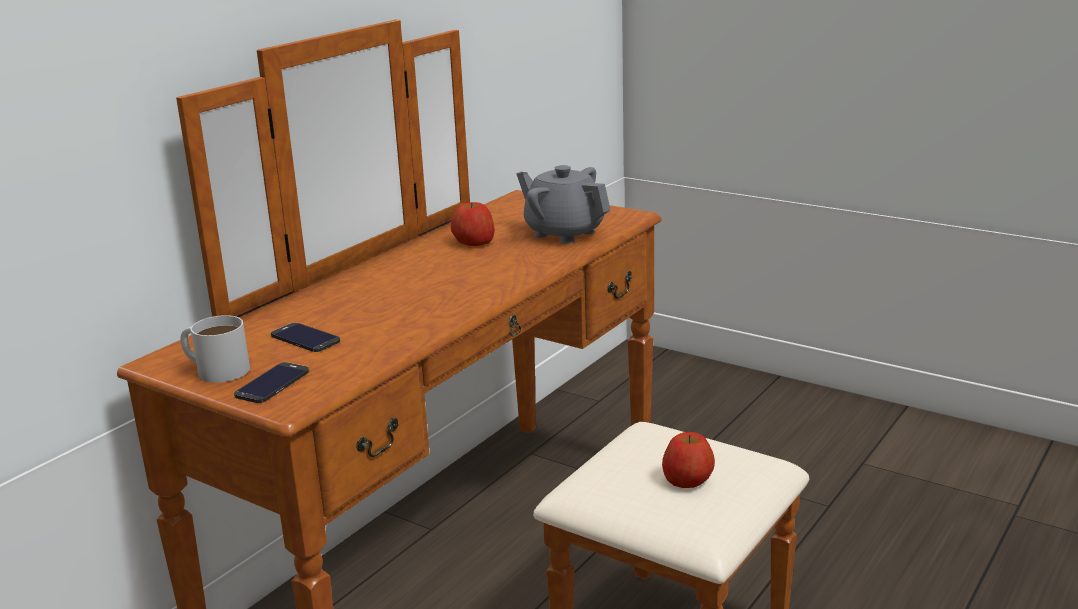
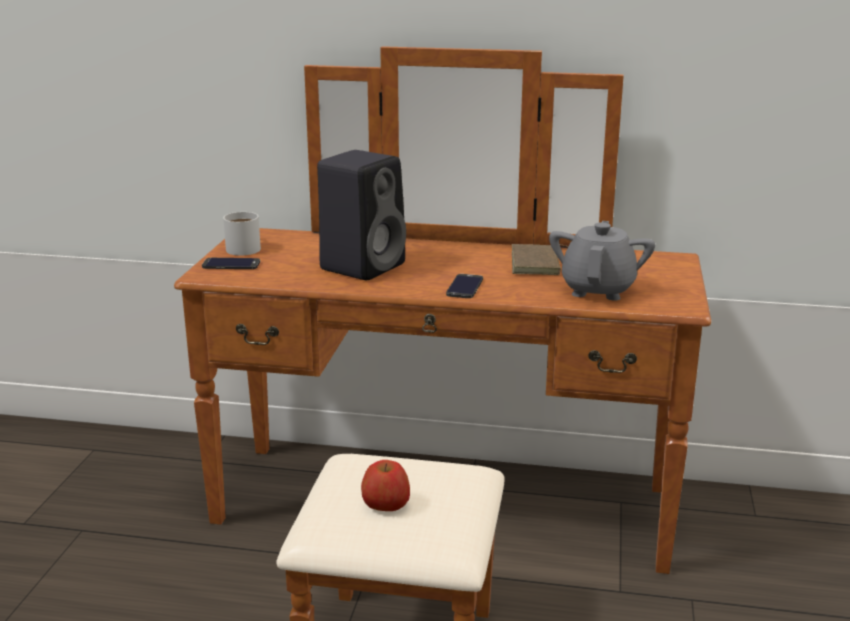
camera: 65 degrees right, 0 degrees up
phone [271,323,340,352] -> phone moved to [446,274,483,298]
apple [451,202,495,246] -> brown book [512,244,568,275]
none -> black speaker [317,150,406,280]

